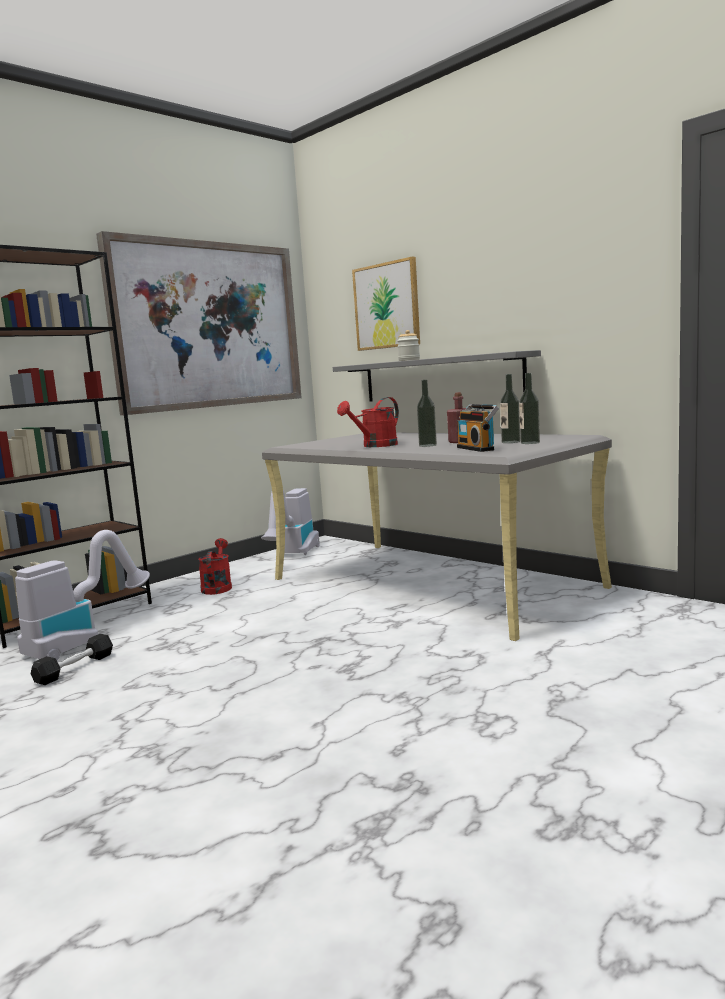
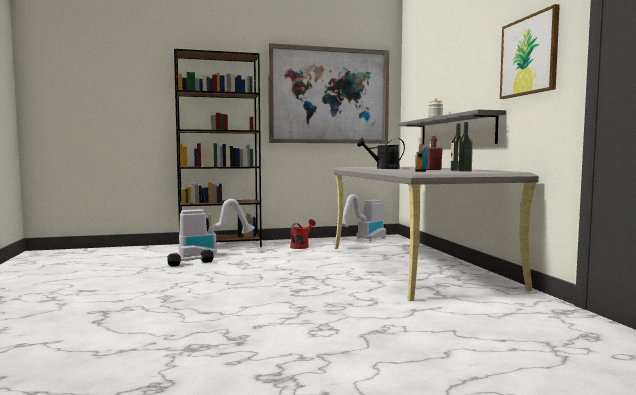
camera: 30 degrees right, 5 degrees down
red watering can [337,397,399,447] -> black watering can [357,138,405,169]
picture [352,257,420,351] -> picture moved to [500,4,560,99]
bottle [417,380,437,447] -> none

